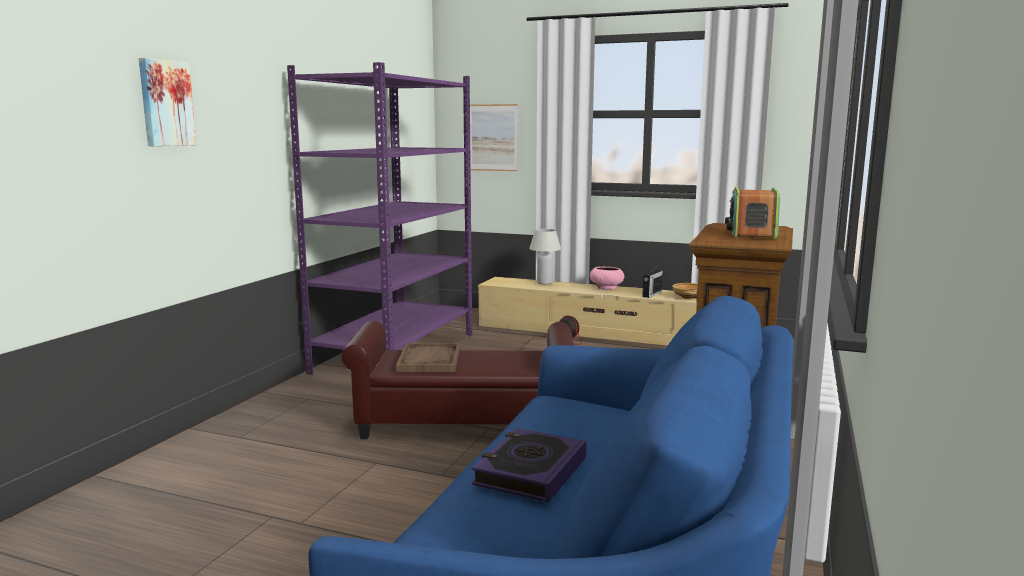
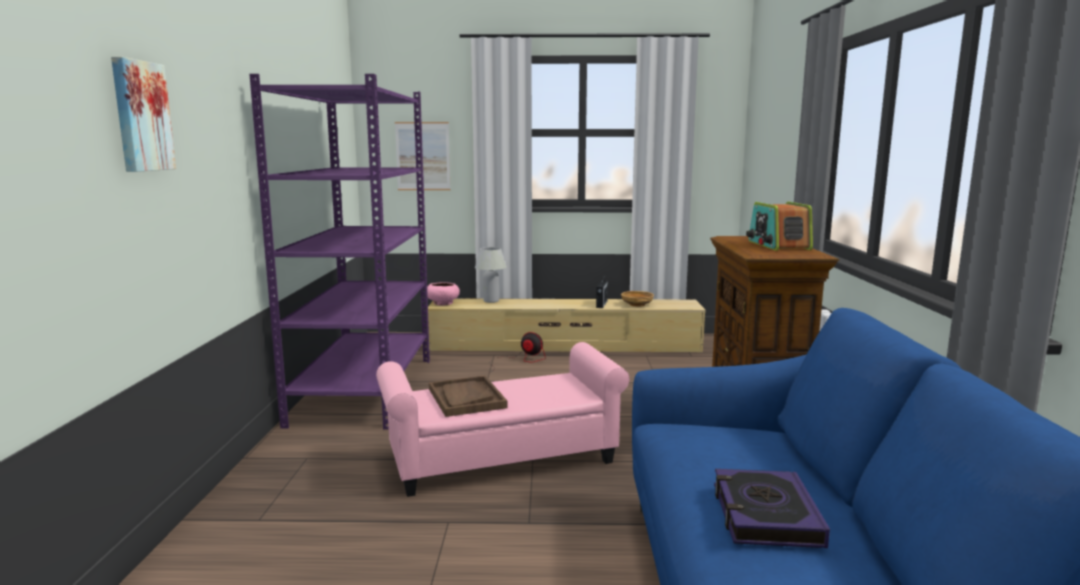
camera: 20 degrees left, 0 degrees up
brown ottoman [341,321,574,439] -> pink ottoman [376,342,629,497]
pink bowl [590,267,624,290] -> pink bowl moved to [427,282,460,305]

